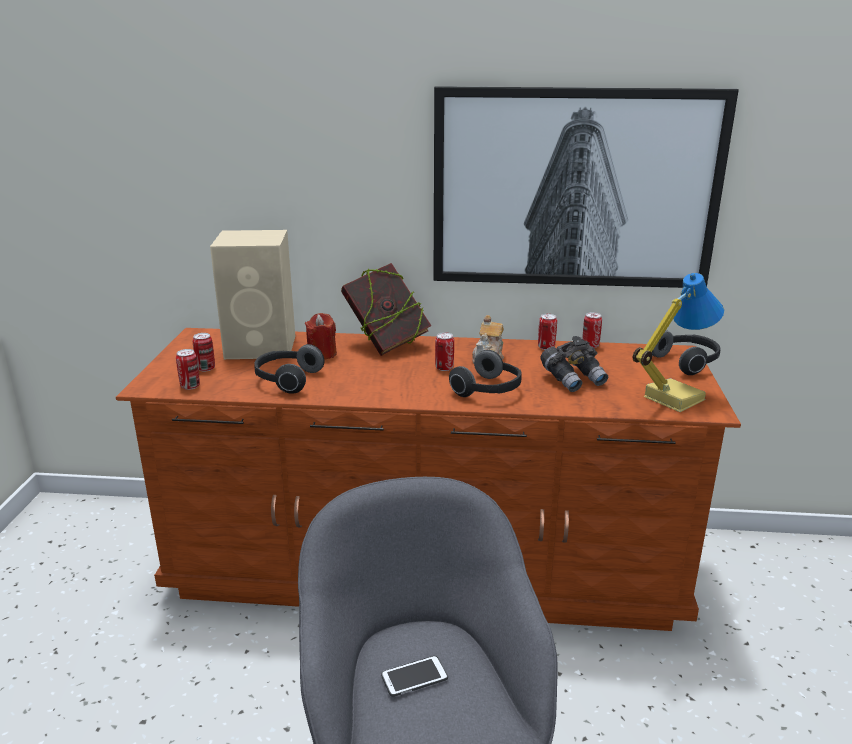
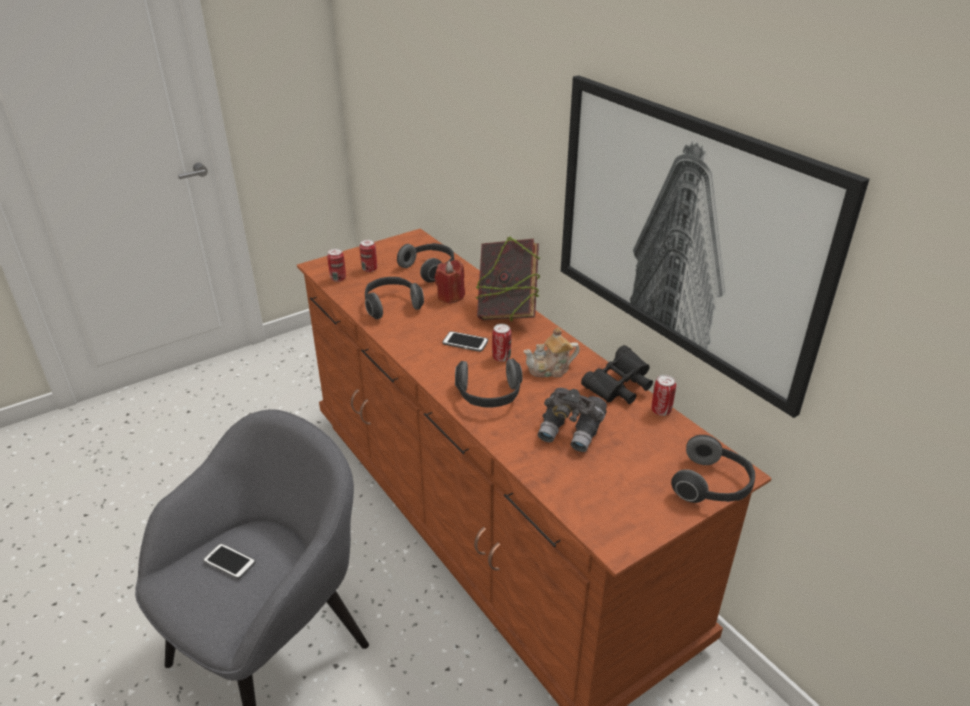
camera: 50 degrees right, 10 degrees up
beige speaker [210,230,295,359] -> headphones [397,243,454,283]
can [538,314,557,350] -> black binoculars [581,345,653,404]
table lamp [633,273,724,412] -> none
none -> phone [442,331,488,352]

